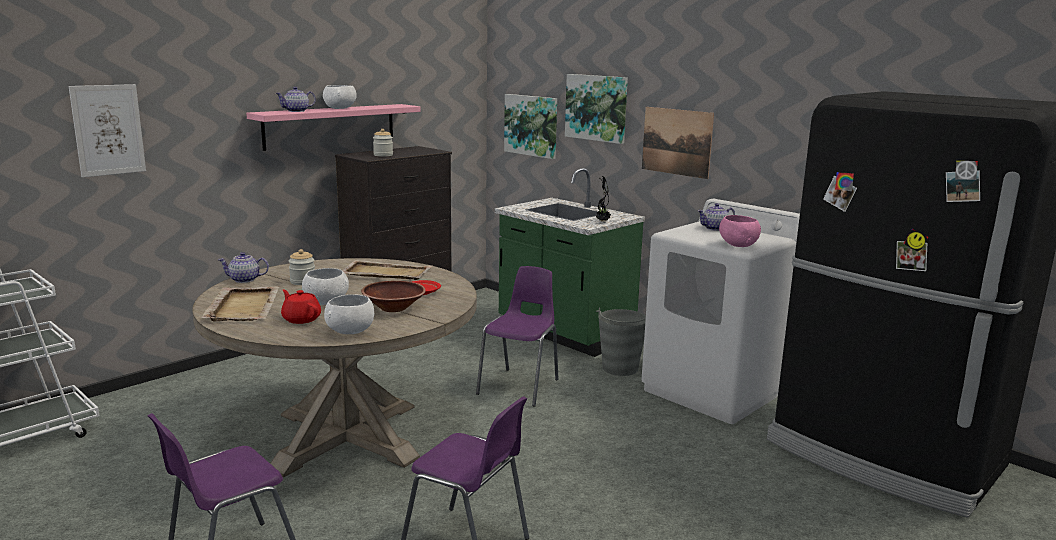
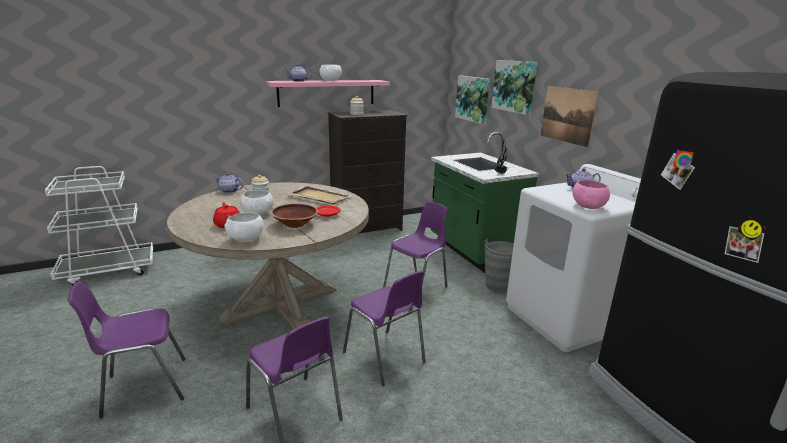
camera: 20 degrees right, 5 degrees up
picture [69,84,146,177] -> none
beige tray [202,286,279,322] -> none
none -> purple chair [343,270,426,386]

